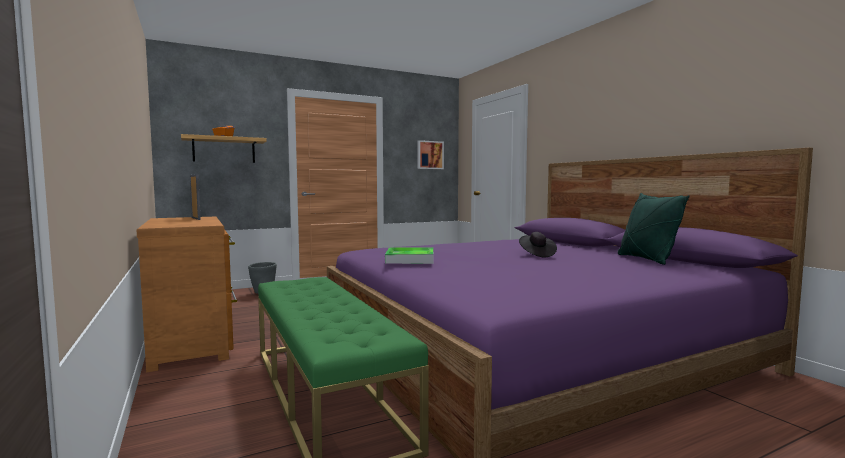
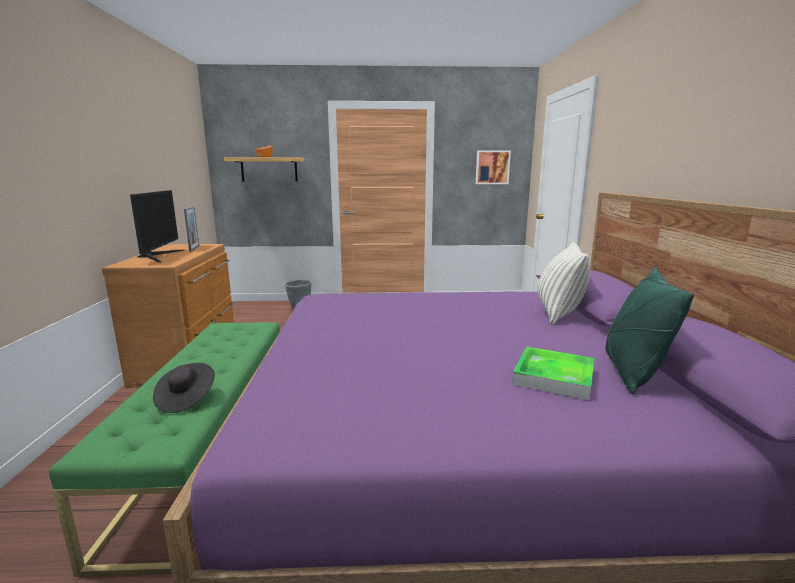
camera: 25 degrees right, 10 degrees up
tray [385,247,434,264] -> tray moved to [512,347,594,400]
black hat [519,232,557,257] -> black hat moved to [153,363,215,413]
none -> monitor [130,190,184,263]
none -> pillow [537,242,590,324]

